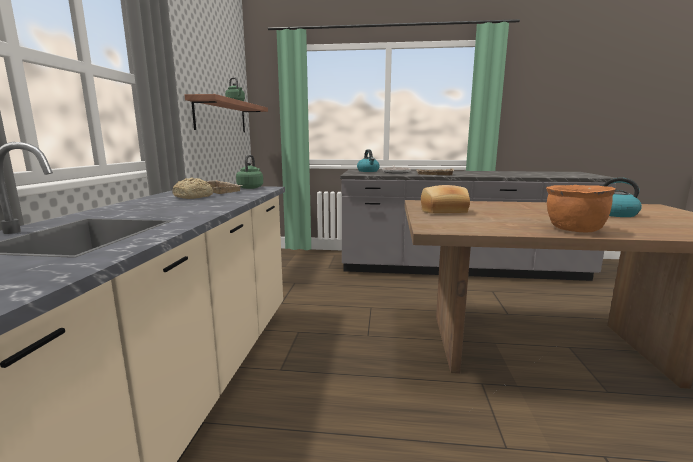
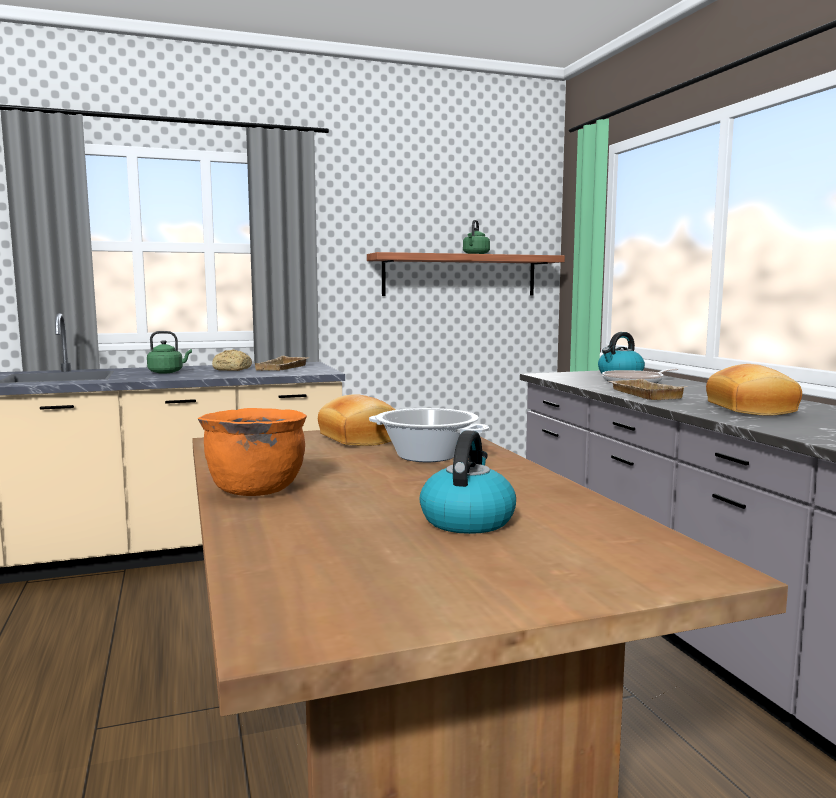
camera: 65 degrees right, 5 degrees down
green kettle [236,155,263,189] -> green kettle moved to [147,331,192,374]
none -> cooking pot [369,408,489,462]
none -> bread [706,364,802,416]

